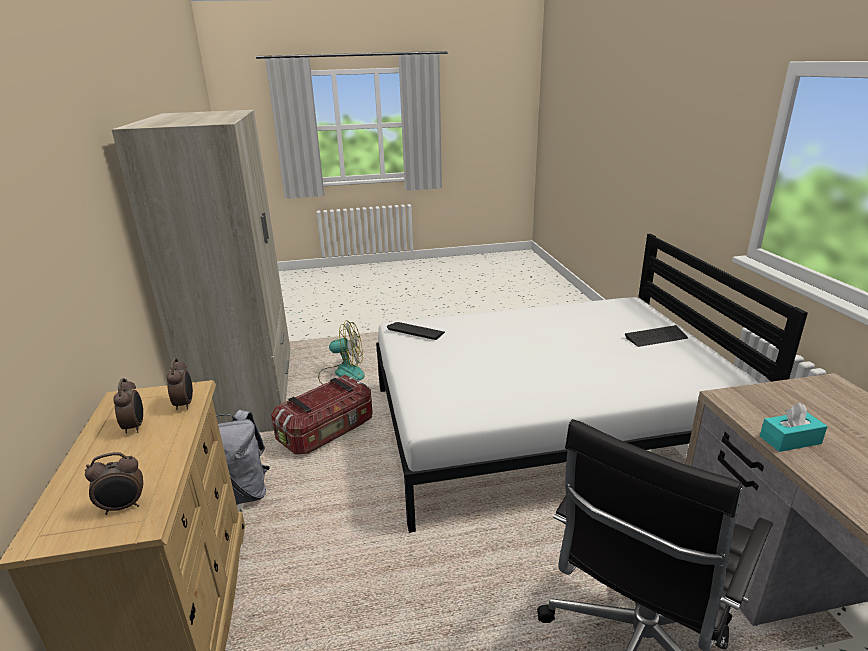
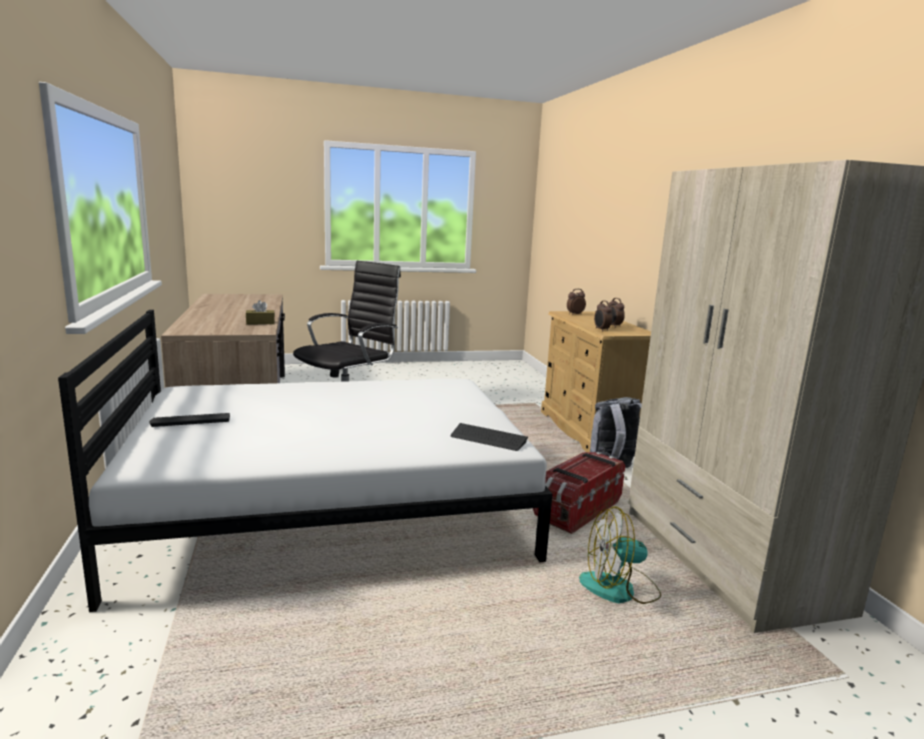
camera: 175 degrees right, 10 degrees down
turquoise tissue box [760,403,828,452] -> brown tissue box [246,300,275,324]

